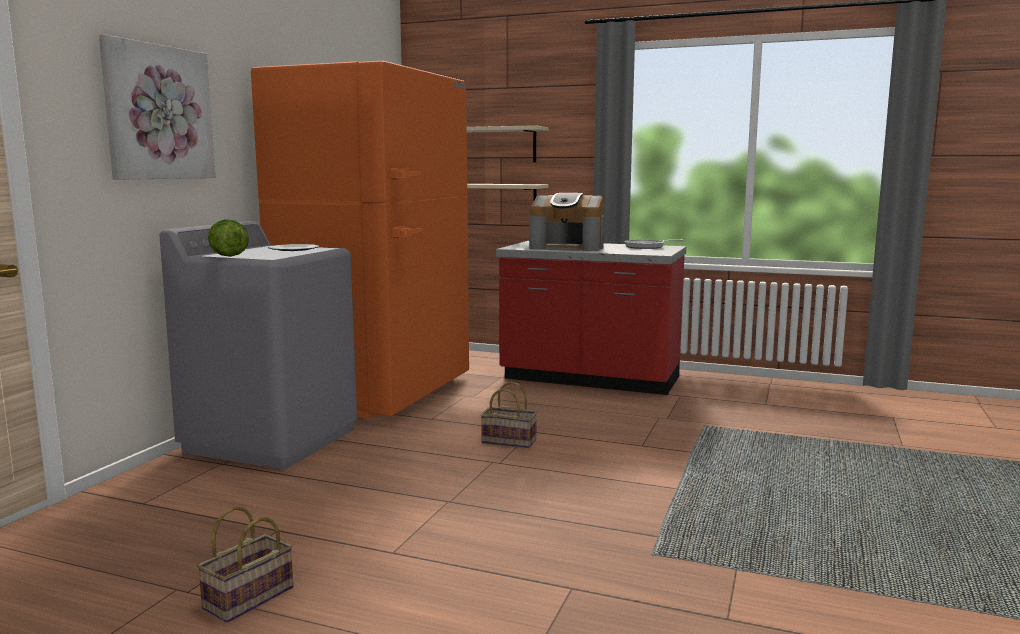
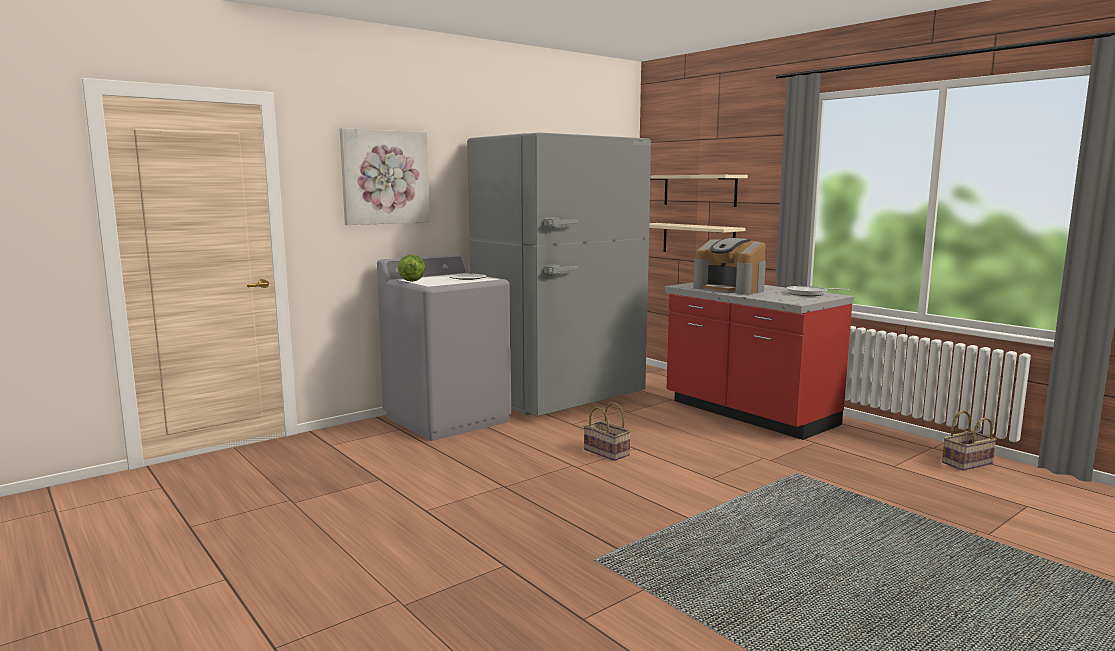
camera: 30 degrees right, 0 degrees up
basket [197,506,293,623] -> basket moved to [942,411,997,471]
orange fridge [251,61,469,418] -> grey fridge [467,132,651,416]

